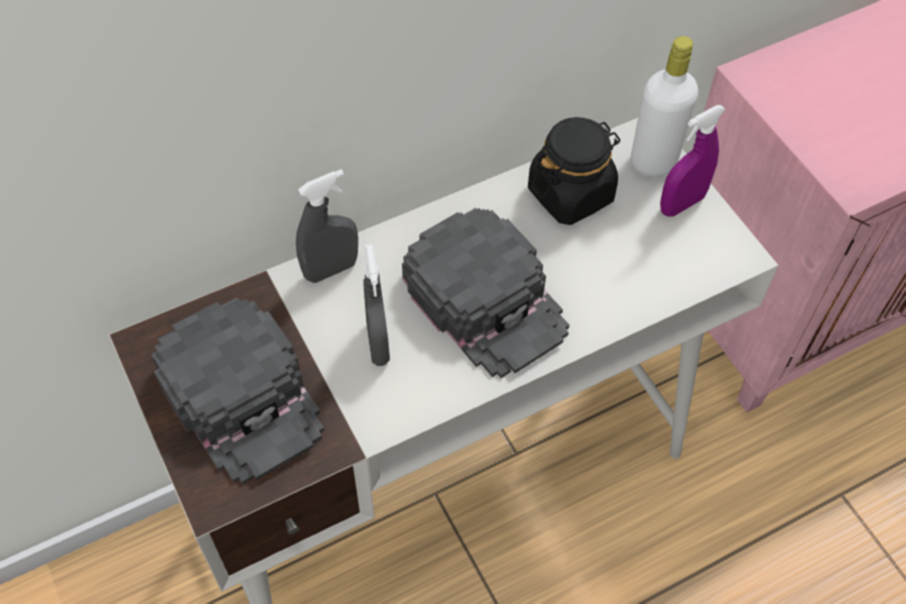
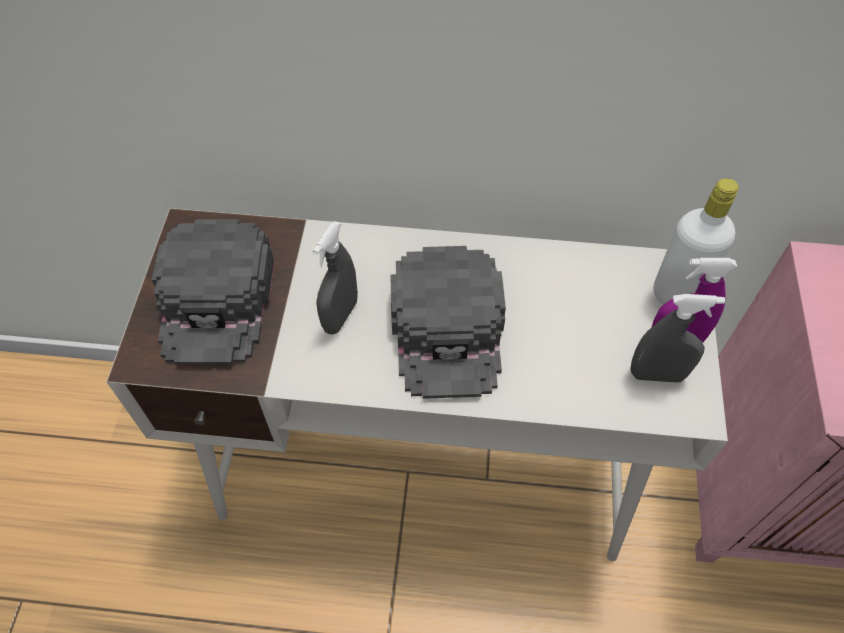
camera: 35 degrees right, 0 degrees up
grey spray bottle [296,169,358,283] -> grey spray bottle moved to [630,294,725,383]
black jar [528,117,620,225] -> none

